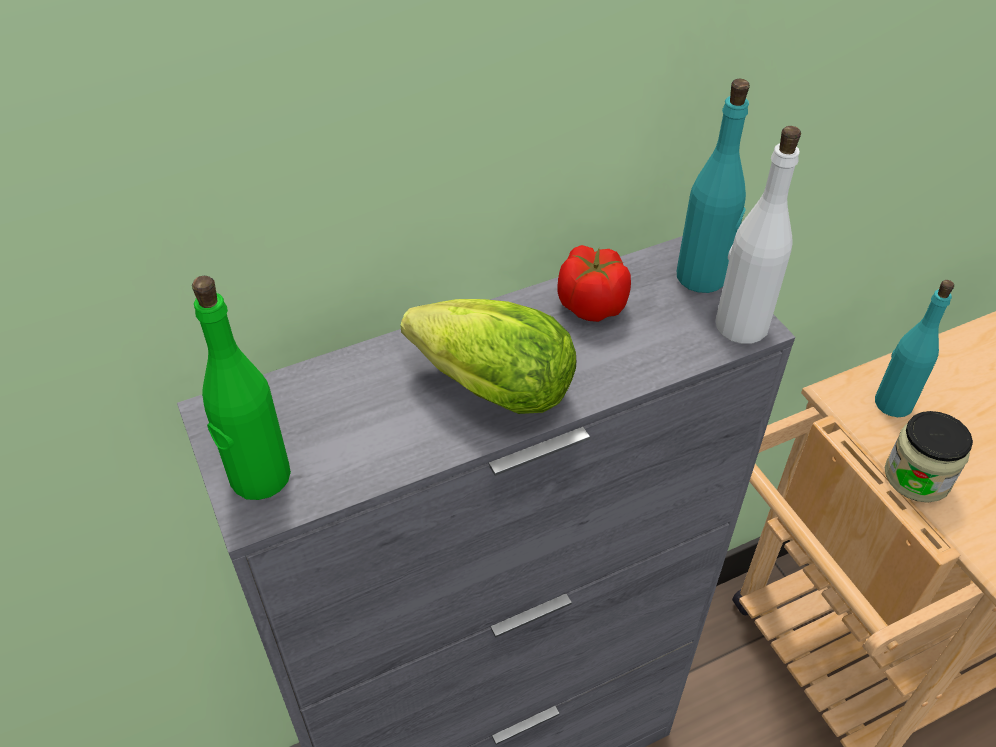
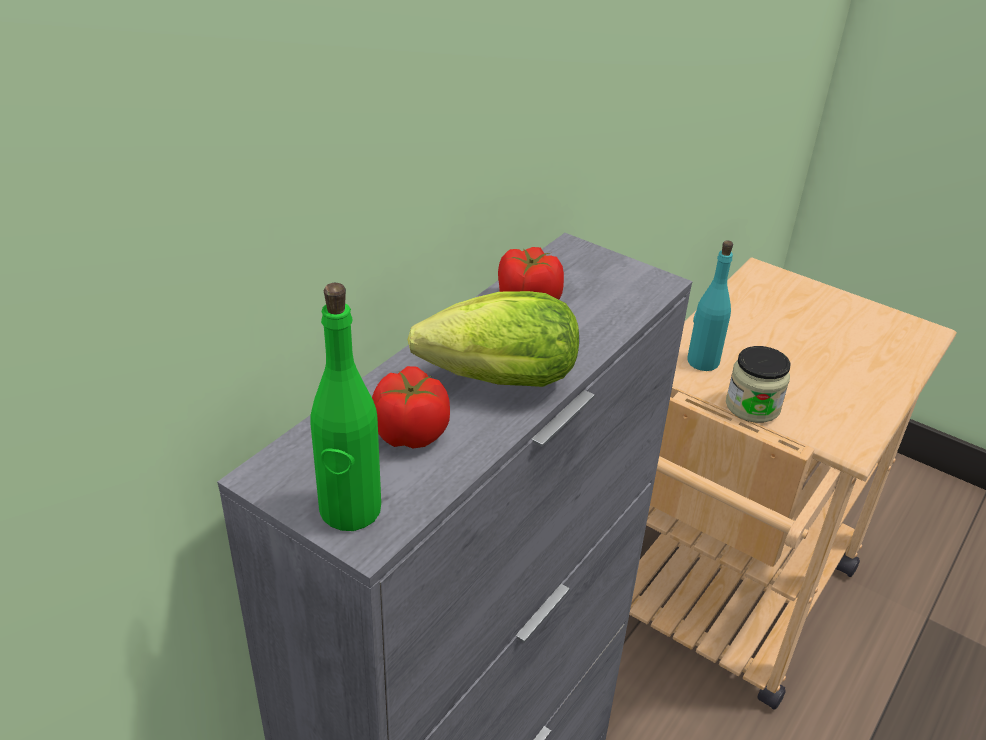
camera: 30 degrees left, 10 degrees down
turquoise bottle [677,79,750,293] -> none
white bottle [715,126,801,344] -> none
none -> tomato [372,366,450,449]

